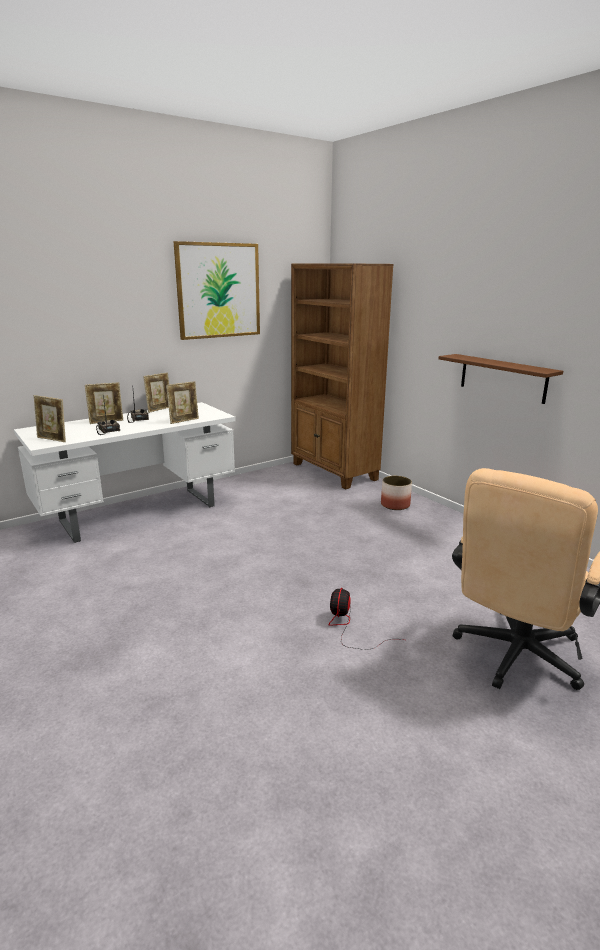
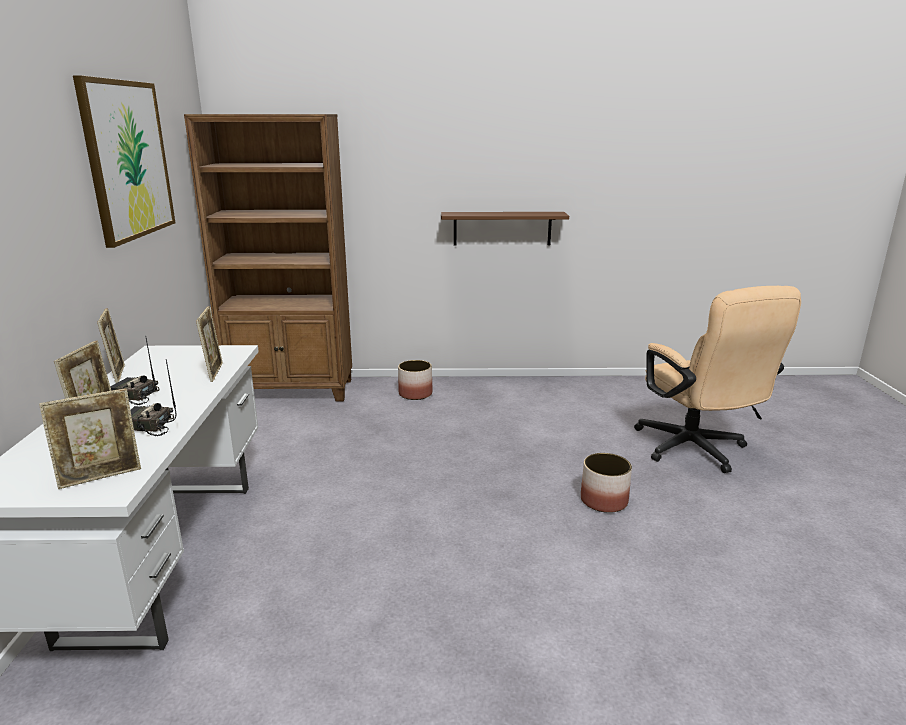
camera: 55 degrees left, 0 degrees up
fan [328,588,403,650] -> planter [581,453,632,513]

